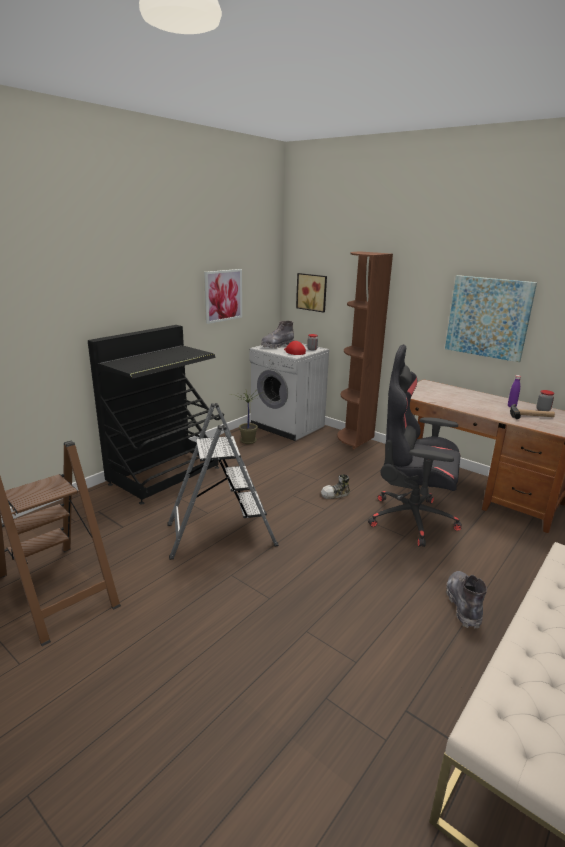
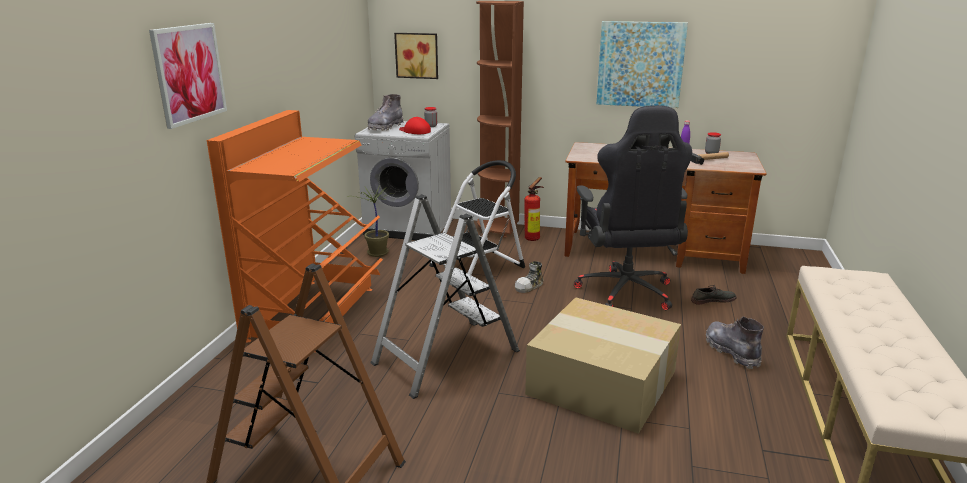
camera: 25 degrees left, 0 degrees up
black shoe rack [87,325,224,504] -> orange shoe rack [207,110,383,352]
picture [204,269,242,324] -> picture moved to [149,23,227,129]
black office chair [368,344,462,547] -> black office chair turned 90 degrees counterclockwise [574,105,692,310]
none -> step ladder [429,160,525,275]
none -> fire extinguisher [524,177,544,241]
none -> cardboard box [525,297,681,434]
none -> grey shoe [691,285,737,305]

